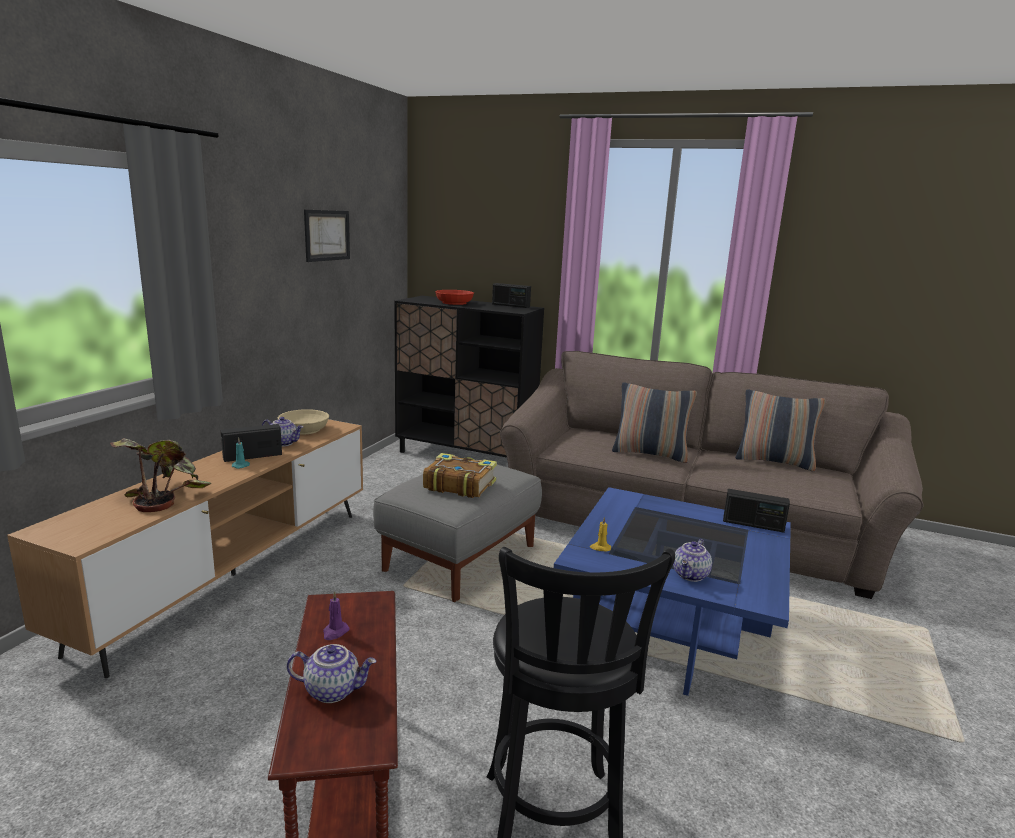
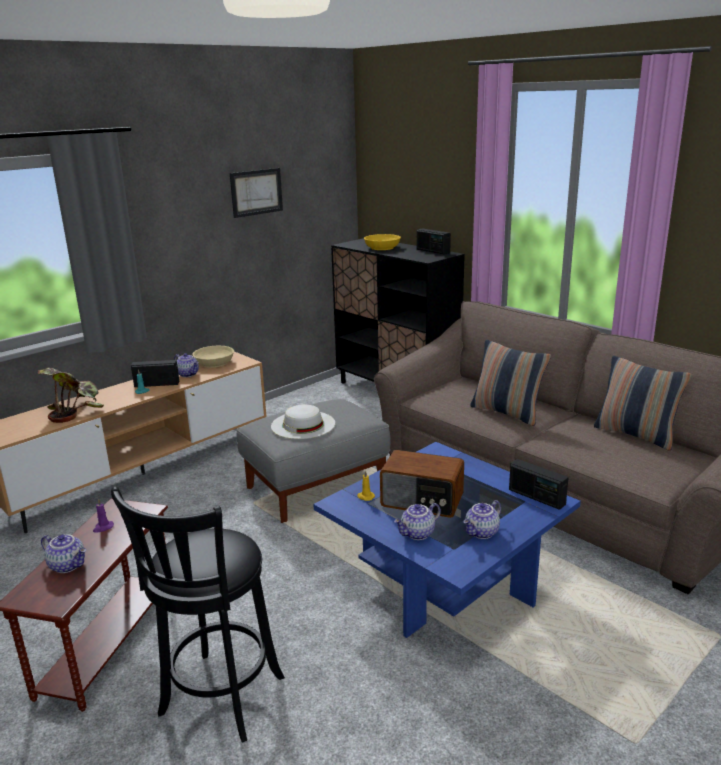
camera: 25 degrees right, 5 degrees up
book [423,453,497,498] -> white hat [271,405,335,439]
red bowl [435,290,474,305] -> yellow bowl [364,234,401,250]
none -> radio [380,450,464,518]
none -> teapot [463,500,501,539]

